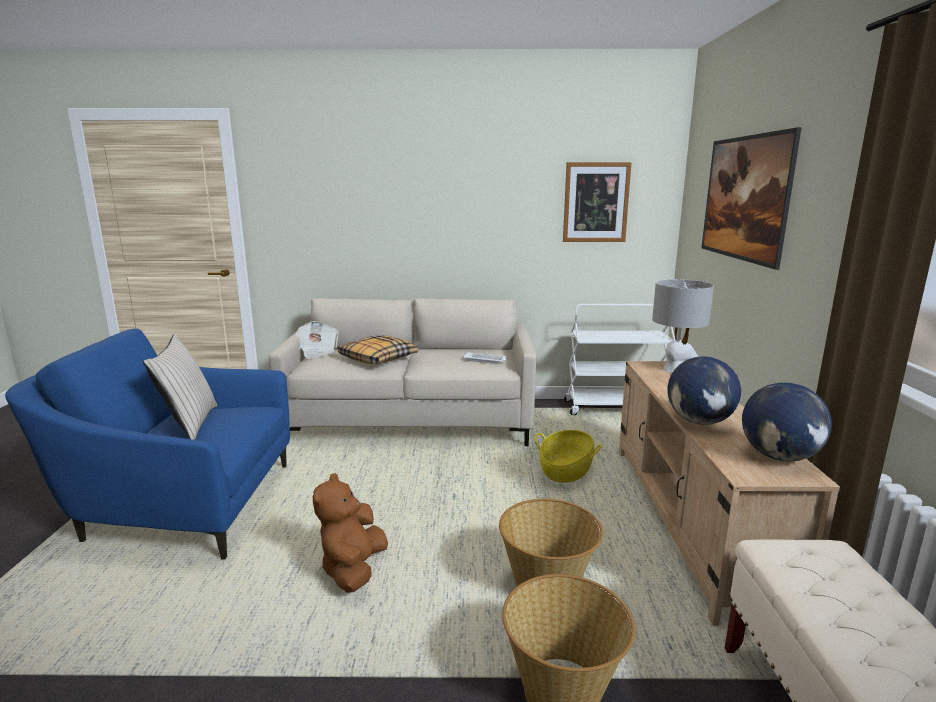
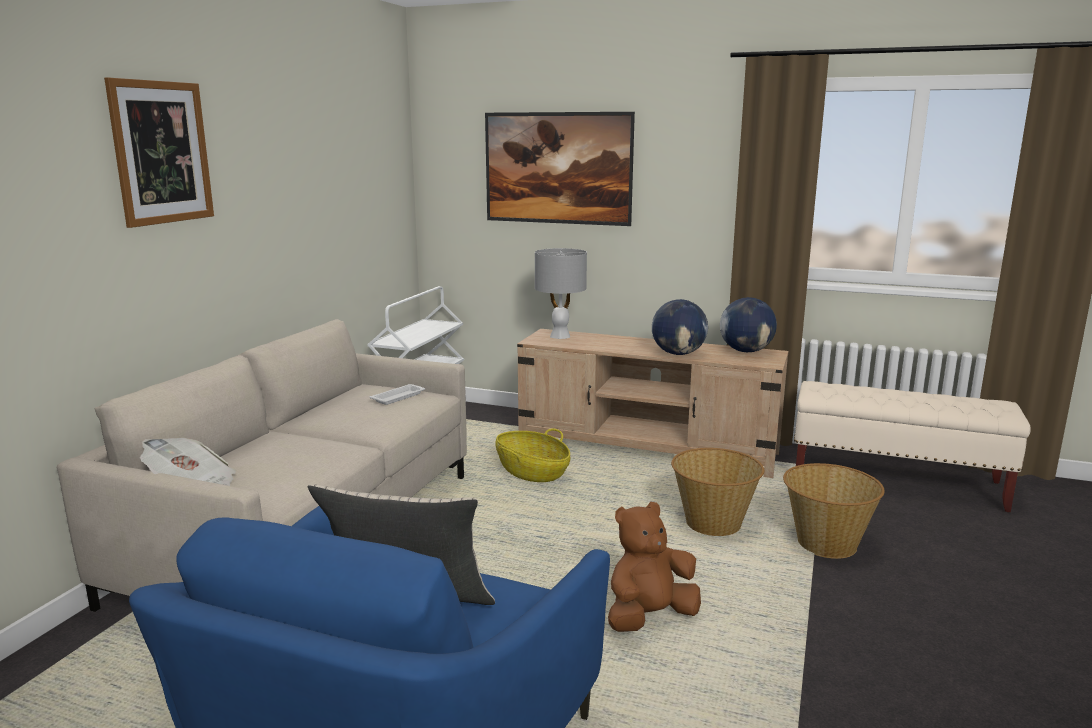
camera: 70 degrees left, 0 degrees up
brown plush toy [312,473,388,593] -> brown plush toy turned 120 degrees clockwise [608,502,701,632]
pillow [338,336,418,364] -> none
picture [563,162,632,242] -> picture moved to [104,77,214,228]

